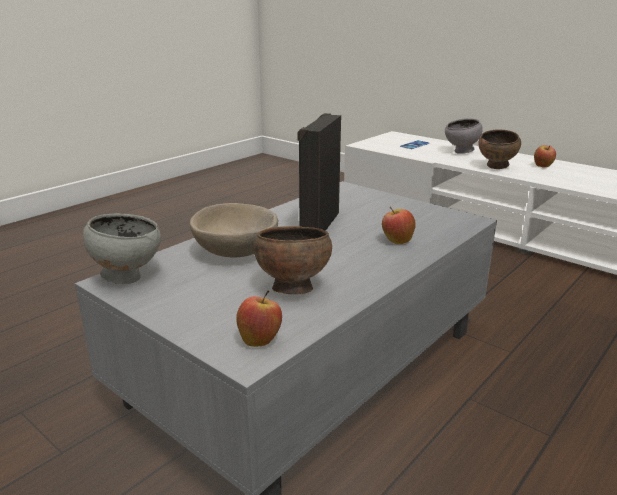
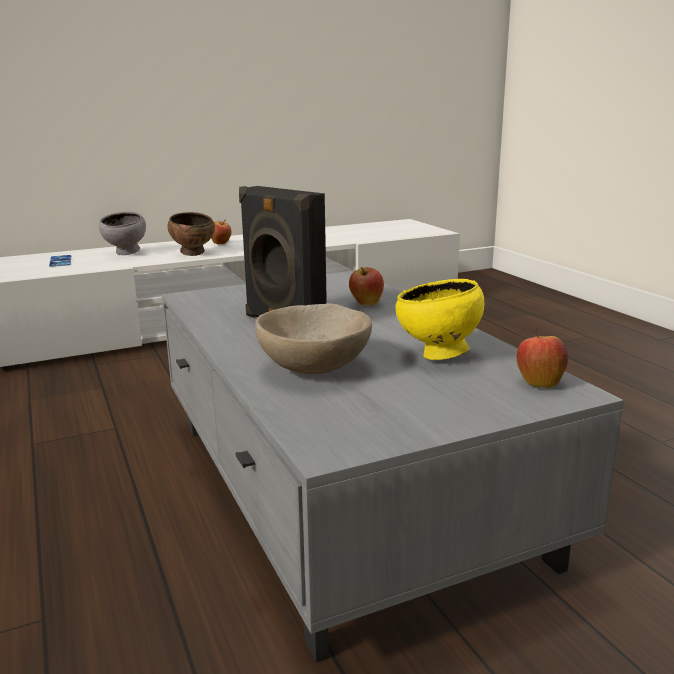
camera: 65 degrees left, 5 degrees down
grey bowl [83,213,161,284] -> none
brown bowl [253,226,332,294] -> yellow bowl [395,279,484,360]

